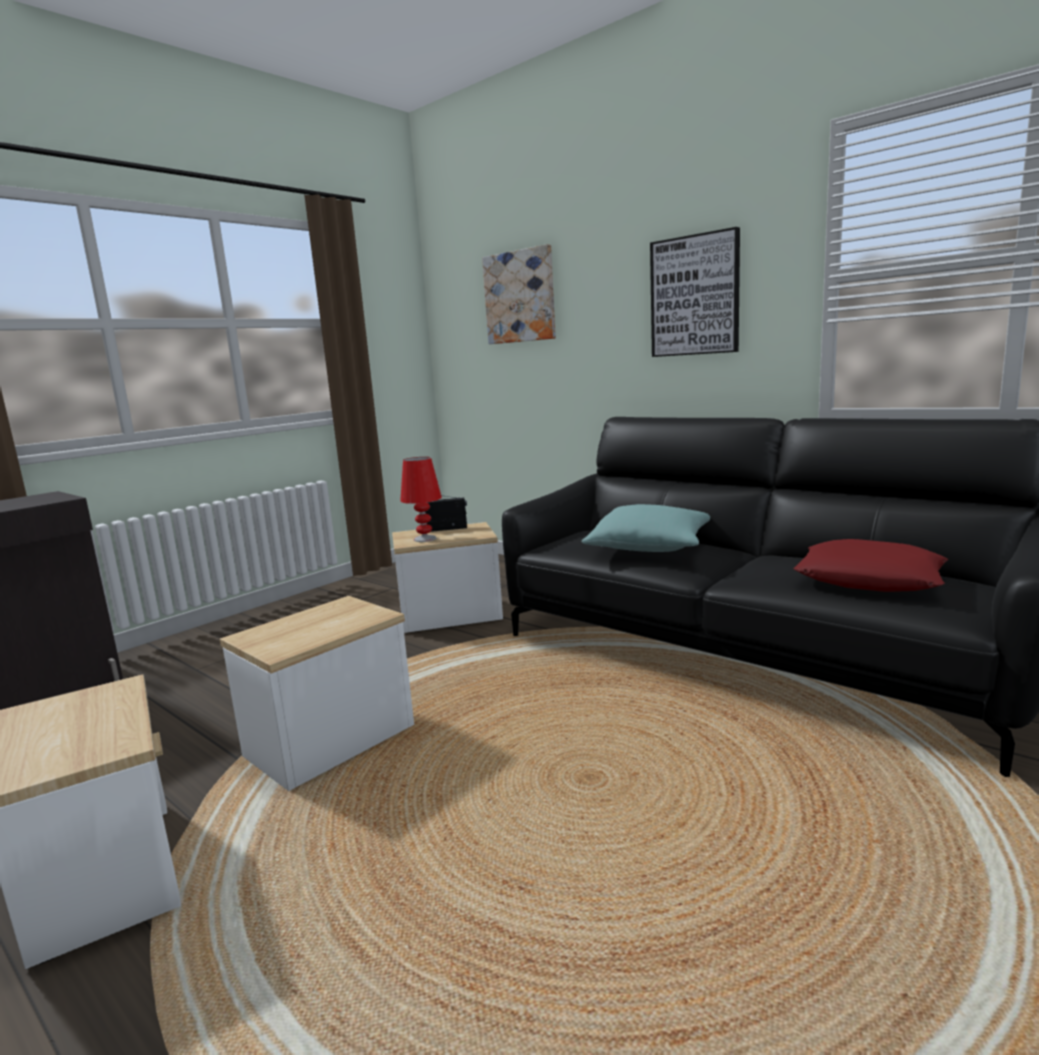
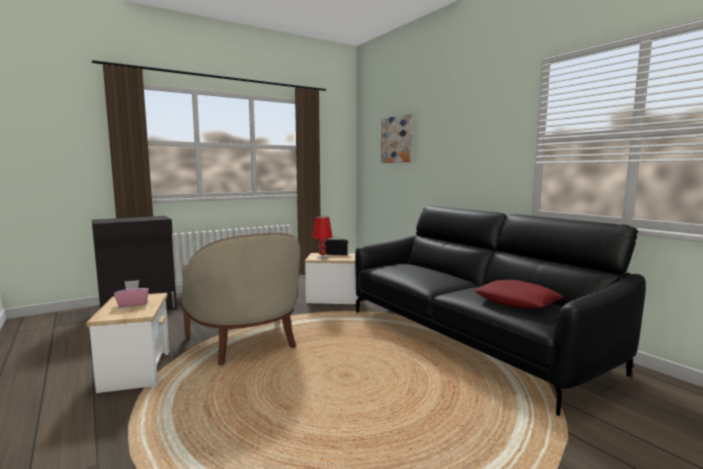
camera: 15 degrees right, 5 degrees down
side table [220,596,414,791] -> beige armchair [181,233,300,365]
turquoise pillow [581,504,710,552] -> none
picture [650,227,740,357] -> none
none -> pink tissue box [114,280,149,307]

